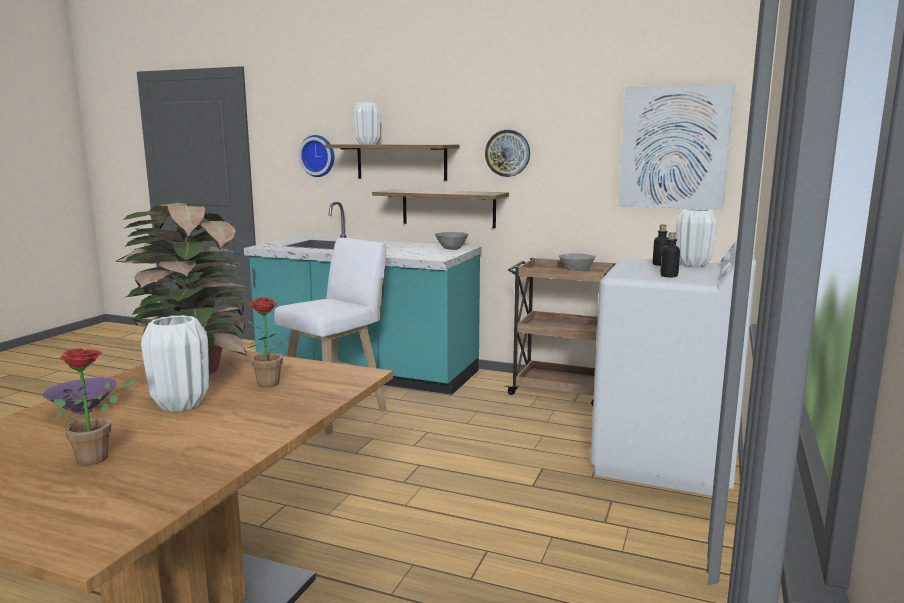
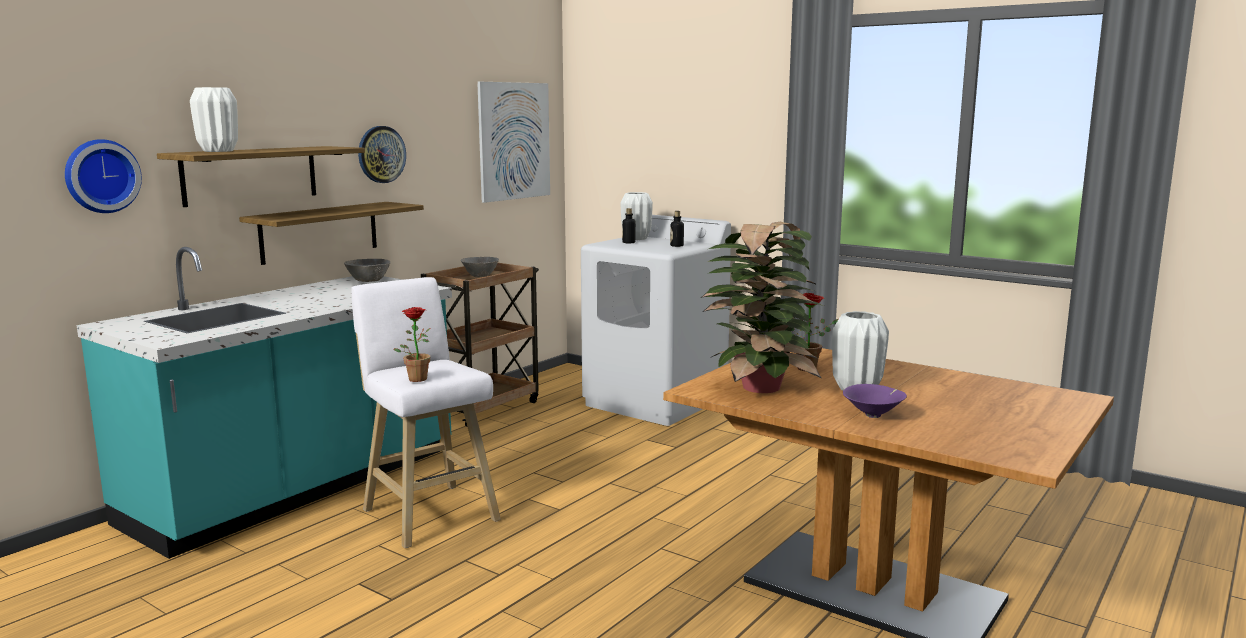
camera: 75 degrees left, 0 degrees up
potted plant [54,348,136,466] -> potted plant moved to [393,307,431,382]

